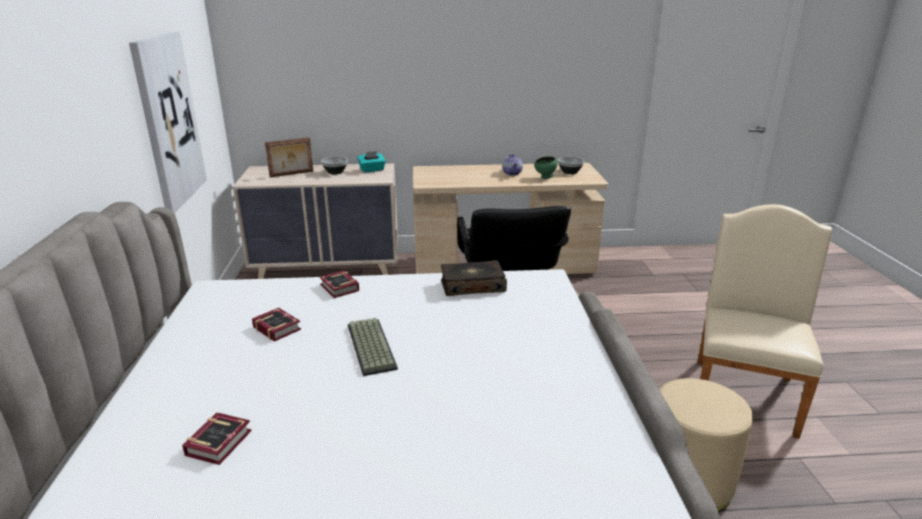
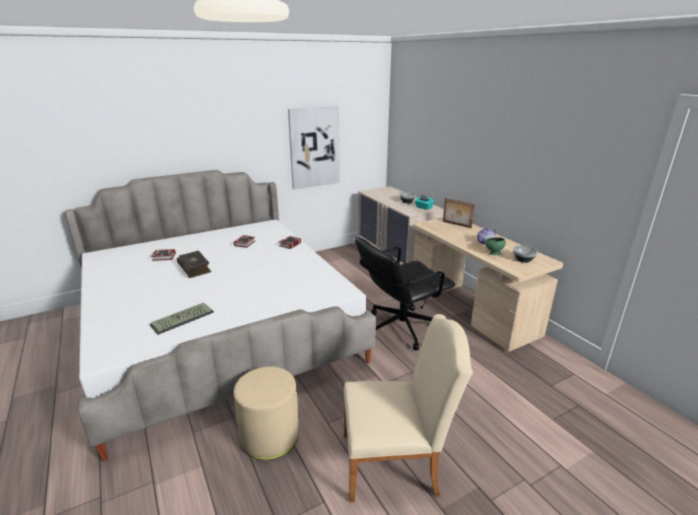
camera: 65 degrees right, 0 degrees up
picture frame [265,137,313,177] -> picture frame moved to [443,198,475,228]
keyboard [348,318,398,376] -> keyboard moved to [150,303,214,335]
book [441,260,507,296] -> book moved to [177,251,211,278]

